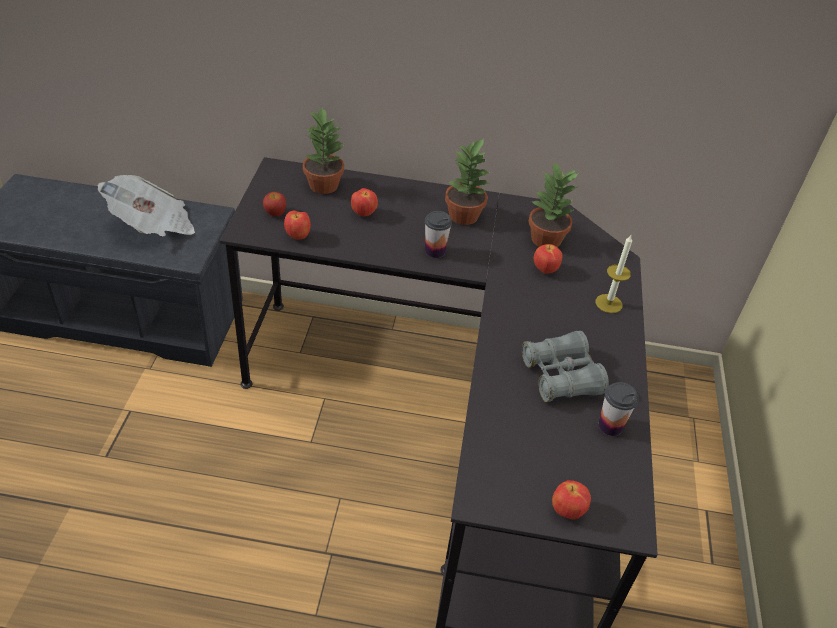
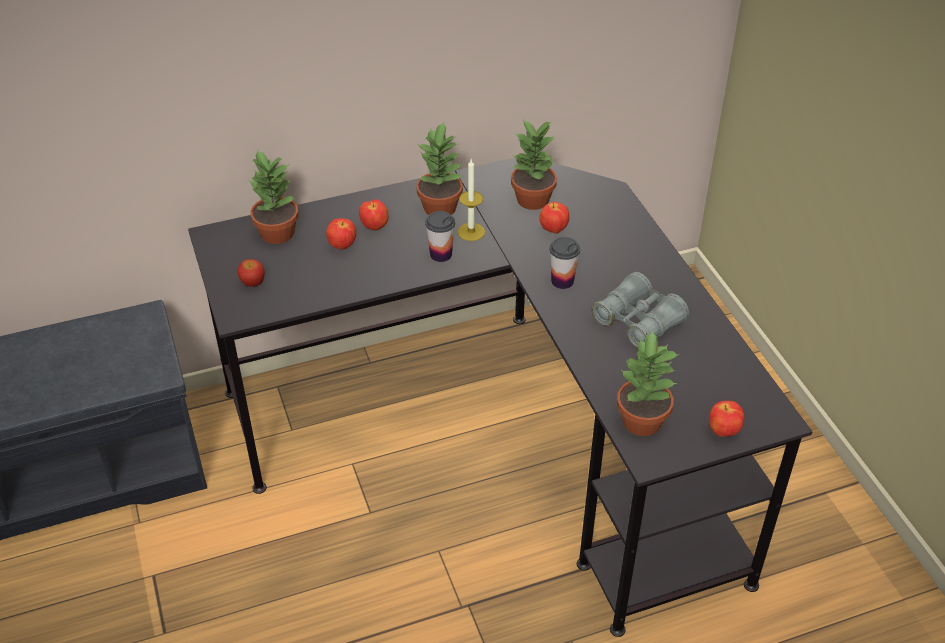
camera: 25 degrees left, 0 degrees up
newspaper [98,175,195,236] -> none
apple [284,211,311,240] -> apple moved to [359,199,388,230]
candle [595,235,632,313] -> candle moved to [457,159,485,241]
cup [599,382,639,436] -> cup moved to [550,237,580,289]
none -> potted plant [617,331,680,436]

